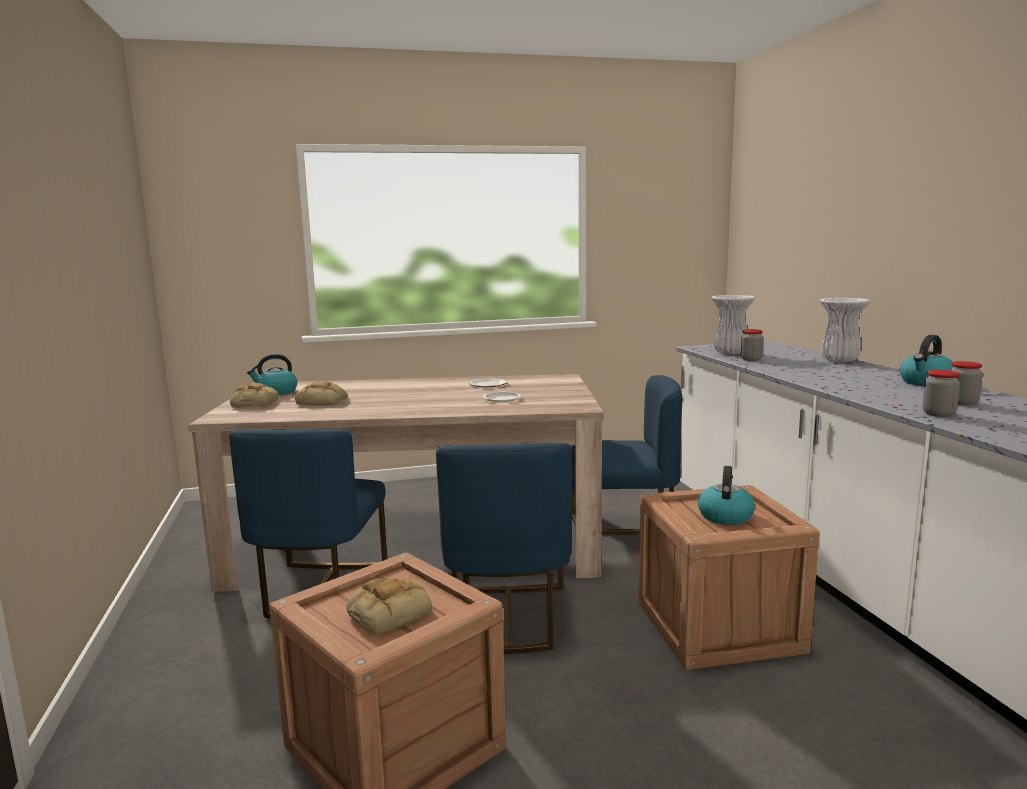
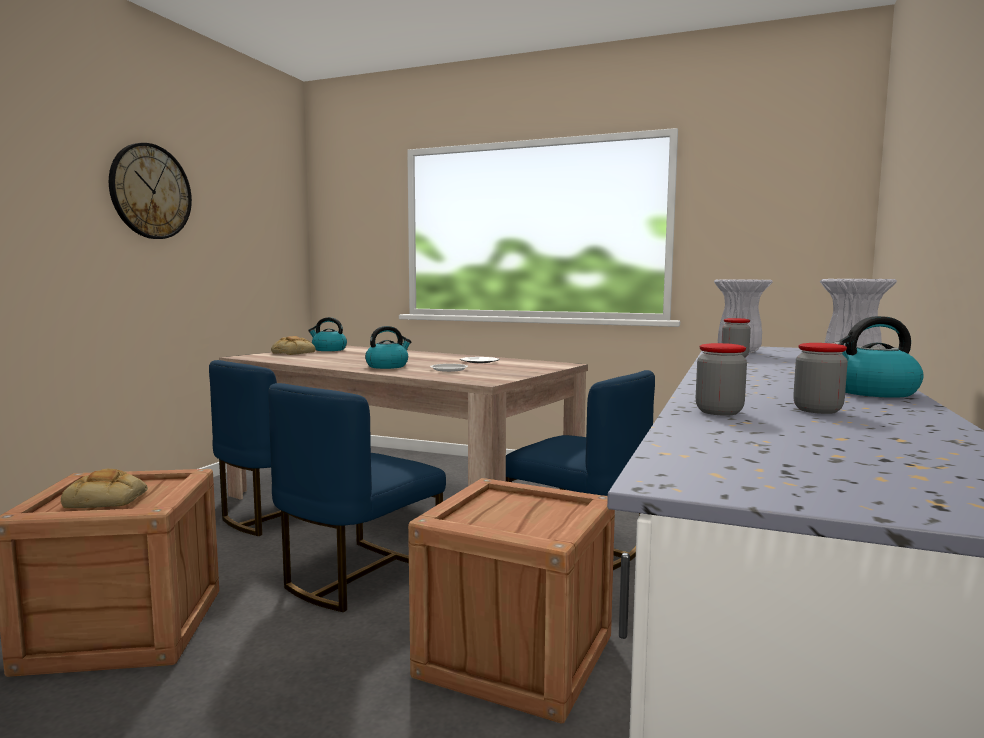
camera: 35 degrees right, 5 degrees down
bread [295,381,348,405] -> none
kettle [698,466,755,525] -> kettle moved to [365,326,411,369]
none -> wall clock [109,143,192,239]

